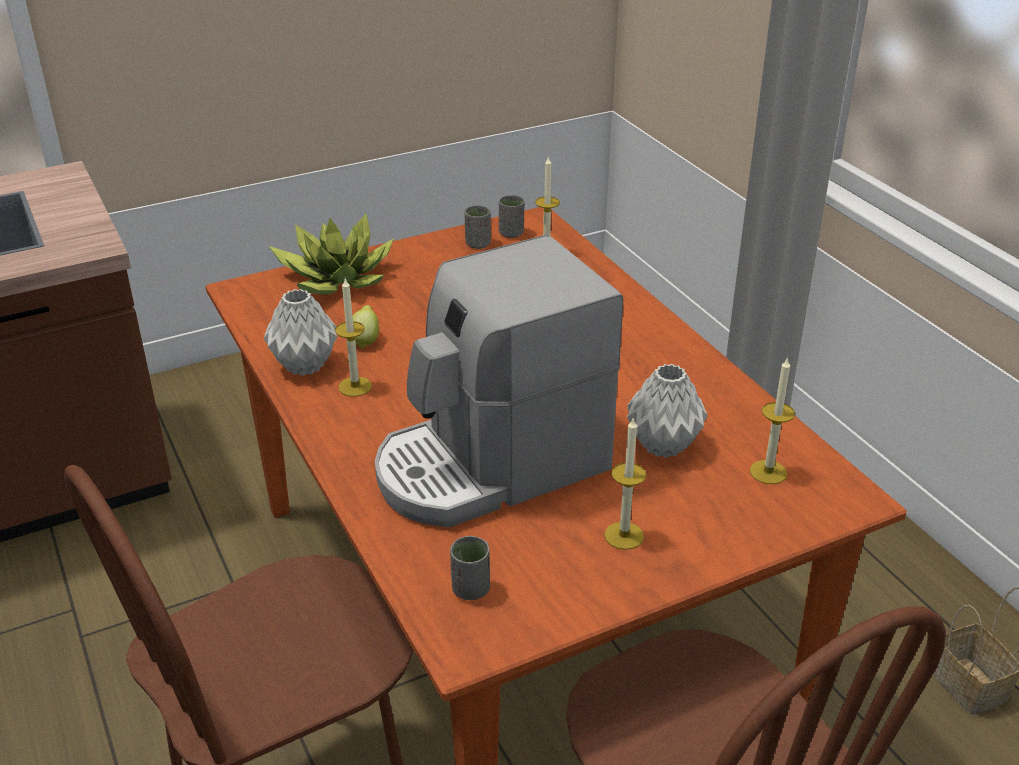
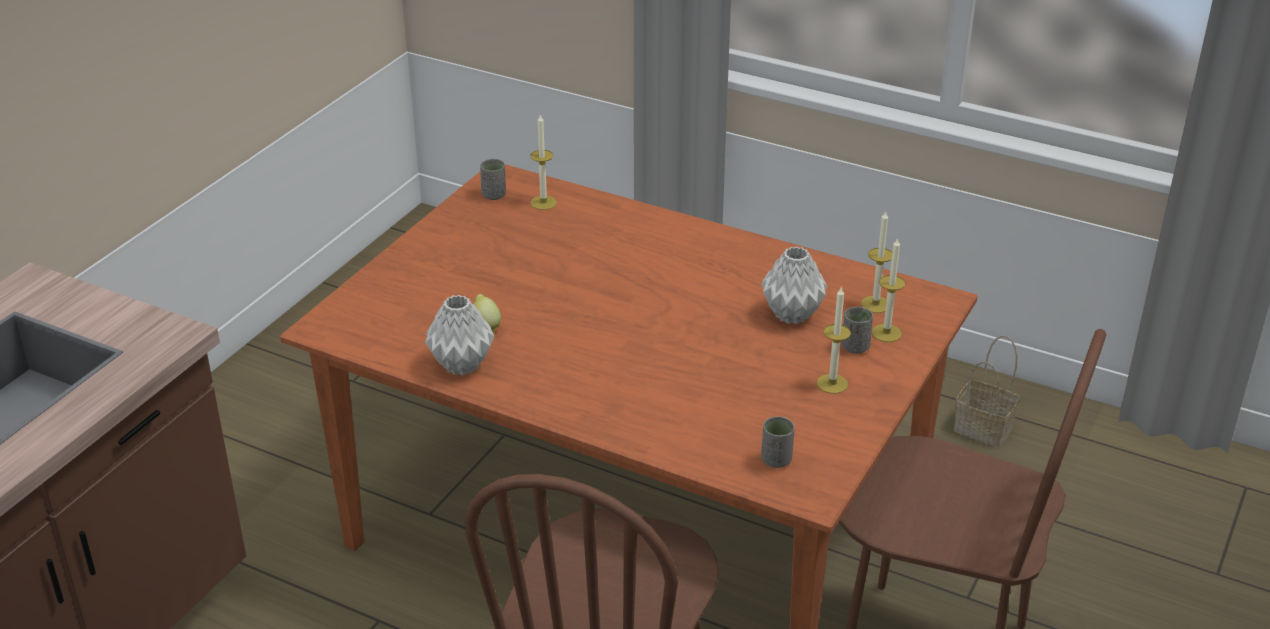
camera: 35 degrees left, 0 degrees up
potted plant [269,214,394,294] -> none
candle [335,279,372,397] -> candle moved to [872,238,906,342]
coffee machine [375,235,623,527] -> none
grey cup [465,205,491,249] -> grey cup moved to [842,307,873,354]

